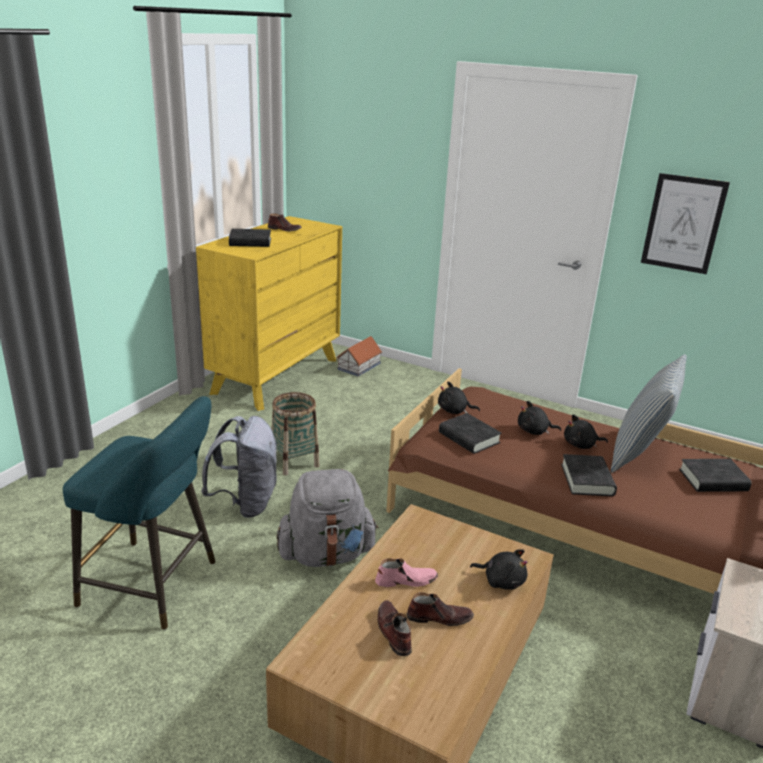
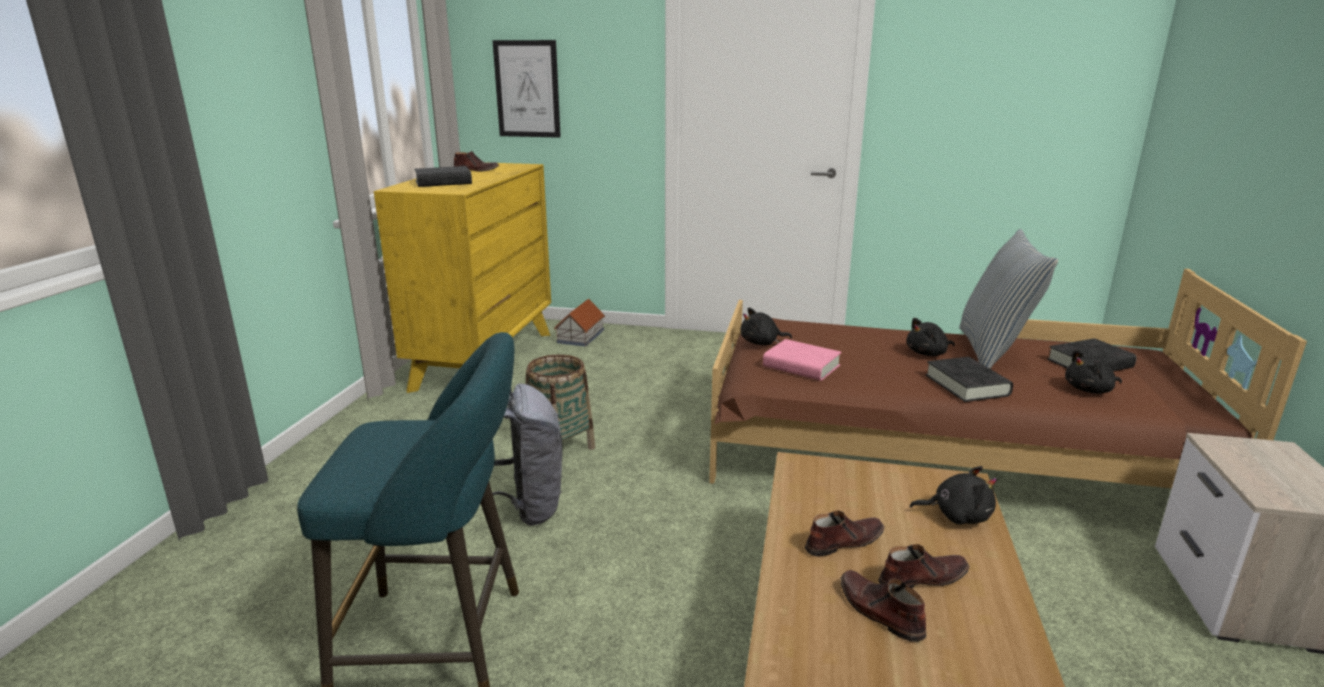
camera: 15 degrees left, 5 degrees down
grey backpack [277,469,378,567] -> none
pink shoe [375,558,438,587] -> brown shoe [805,510,885,556]
black book [439,413,502,454] -> pink book [763,339,842,381]
black plush toy [518,401,561,435] -> black plush toy moved to [1065,349,1122,394]
picture [641,173,730,274] -> picture moved to [492,40,561,138]

